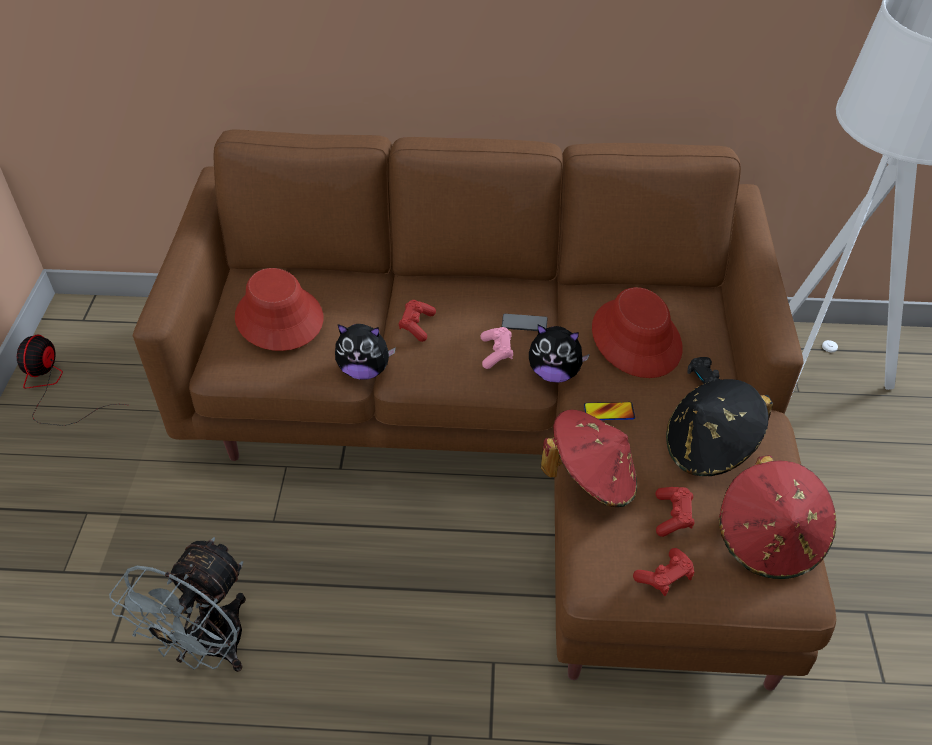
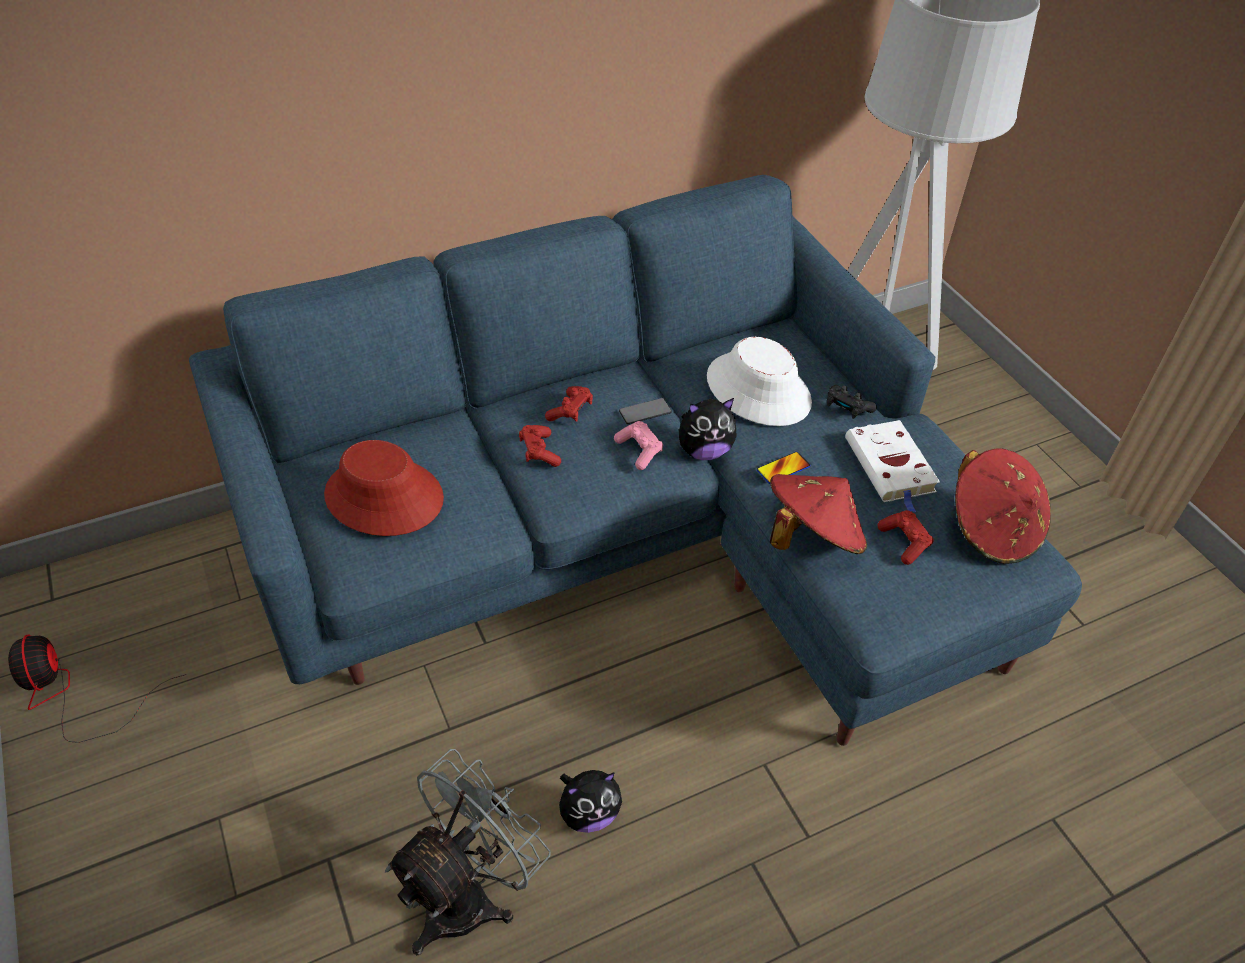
camera: 30 degrees left, 0 degrees up
grey fan [109,537,246,672] -> grey fan turned 135 degrees counterclockwise [385,749,551,955]
brown sofa [133,129,836,691] -> blue sofa [189,175,1082,746]
plush toy [335,324,396,380] -> plush toy moved to [559,770,622,833]
red hat [592,287,683,378] -> white hat [707,337,812,426]
red game controller [633,548,694,596] -> red game controller moved to [545,386,593,421]
black hat [666,379,773,476] -> white book [845,420,940,512]

